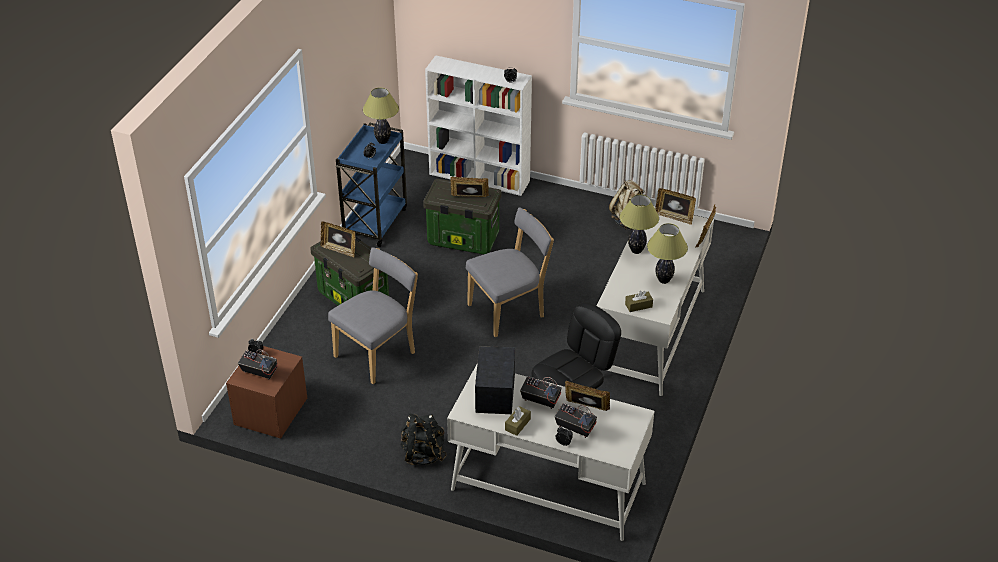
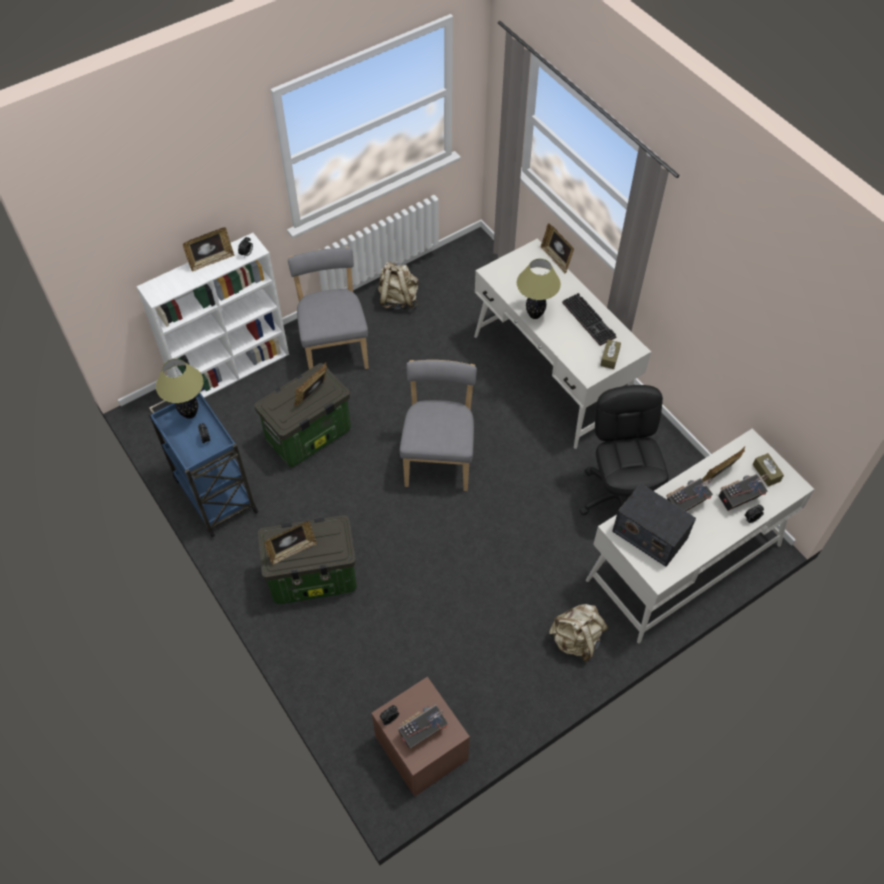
camera: 55 degrees left, 15 degrees up
grey chair [328,247,418,384] -> grey chair moved to [288,247,369,369]
black backpack [400,414,447,465] -> beige backpack [549,604,608,661]
brown tissue box [505,406,531,436] -> brown tissue box moved to [753,453,784,486]
table lamp [647,223,688,284] -> keyboard [562,293,617,346]
picture frame [655,188,696,225] -> picture frame moved to [183,227,235,271]

